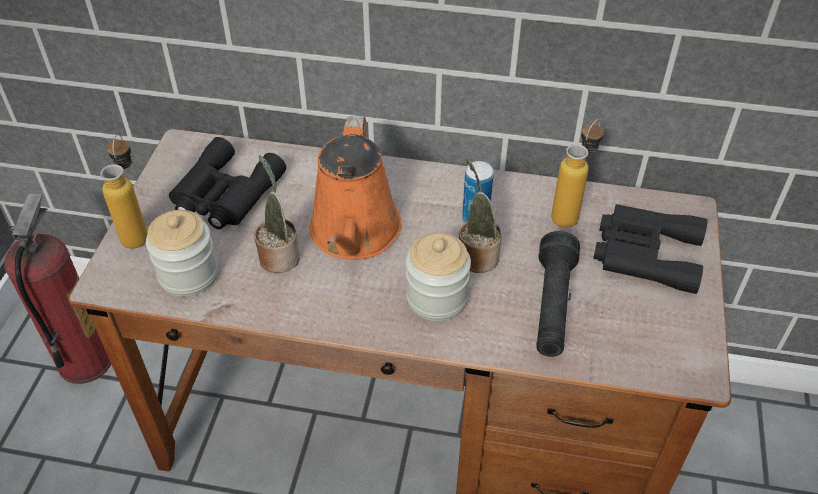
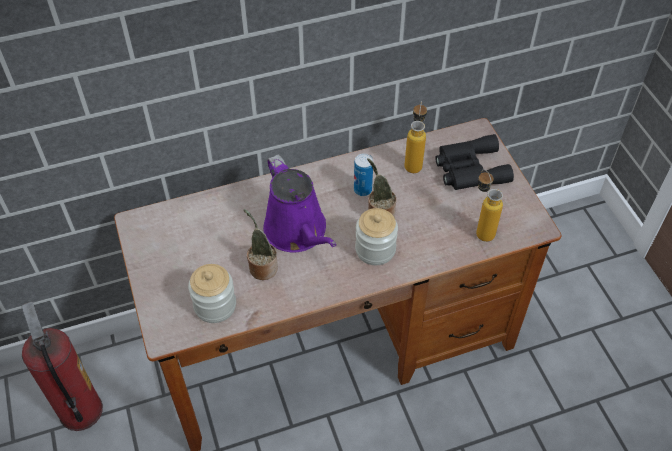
camera: 30 degrees left, 5 degrees up
bottle [100,134,148,248] -> bottle moved to [476,169,503,242]
black binoculars [169,137,286,230] -> none
orange watering can [310,116,401,260] -> purple watering can [263,155,336,253]
black flashlight [536,231,580,357] -> none

